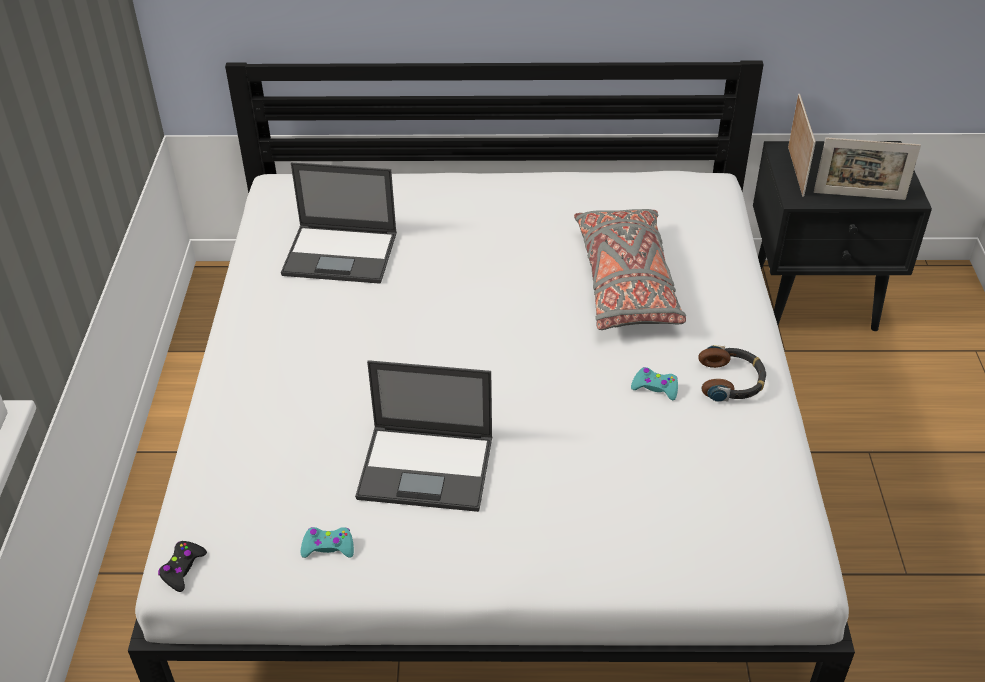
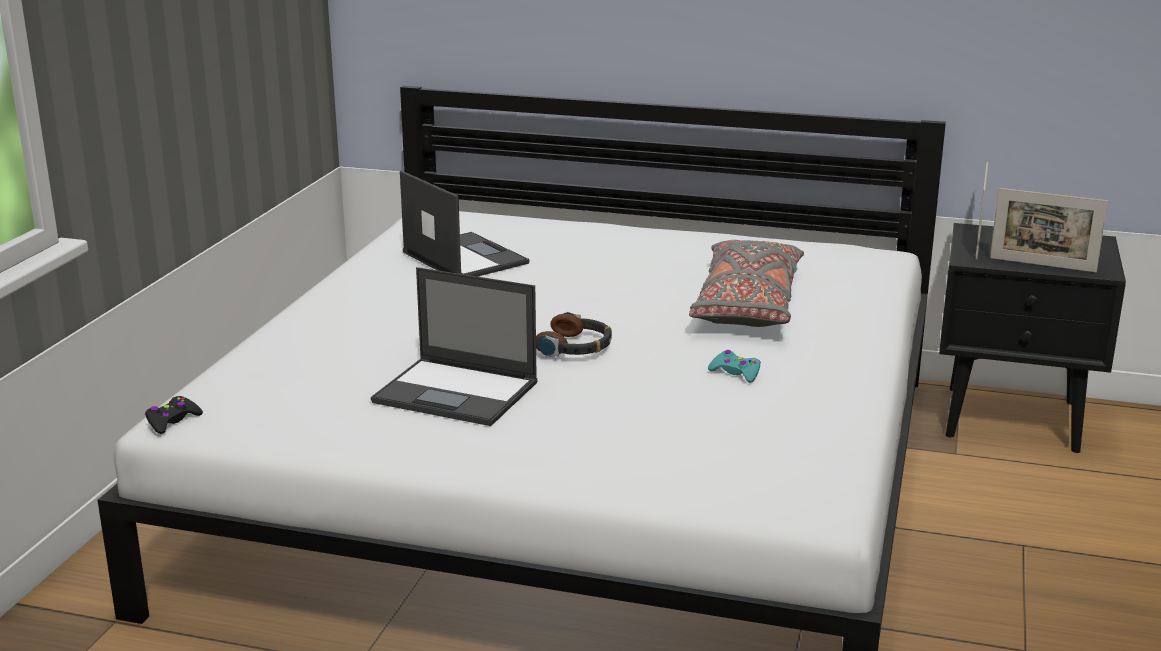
camera: 15 degrees right, 20 degrees down
laptop [281,162,397,284] -> laptop turned 150 degrees counterclockwise [400,171,529,277]
turquoise game controller [301,527,354,558] -> none
headphones [698,345,766,402] -> headphones moved to [536,312,612,357]

